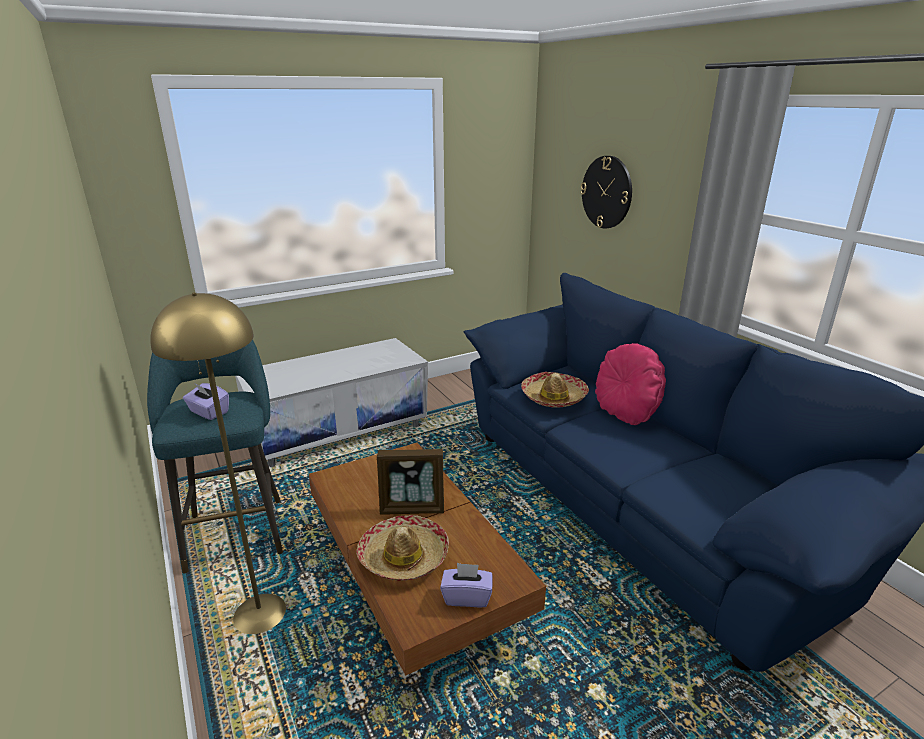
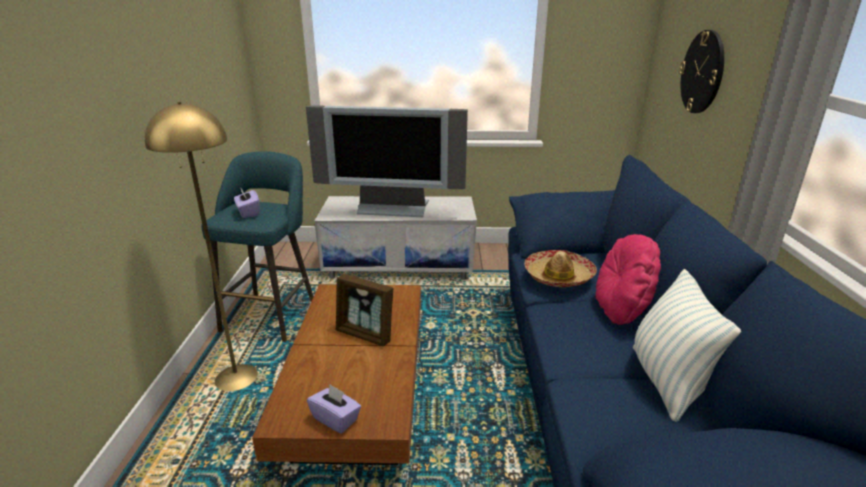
camera: 30 degrees right, 0 degrees up
hat [356,515,449,581] -> none
none -> television [306,106,468,217]
none -> pillow [633,269,741,422]

